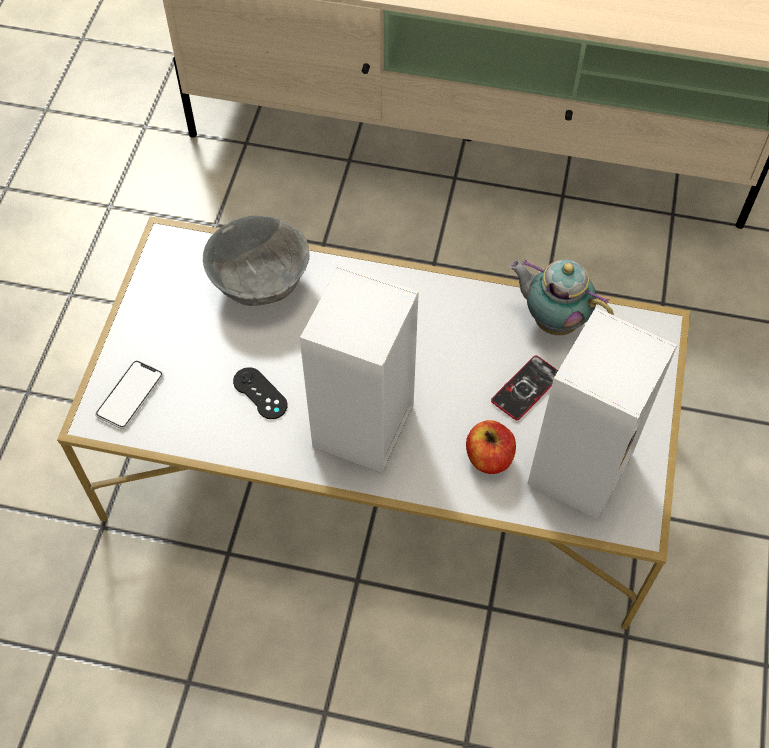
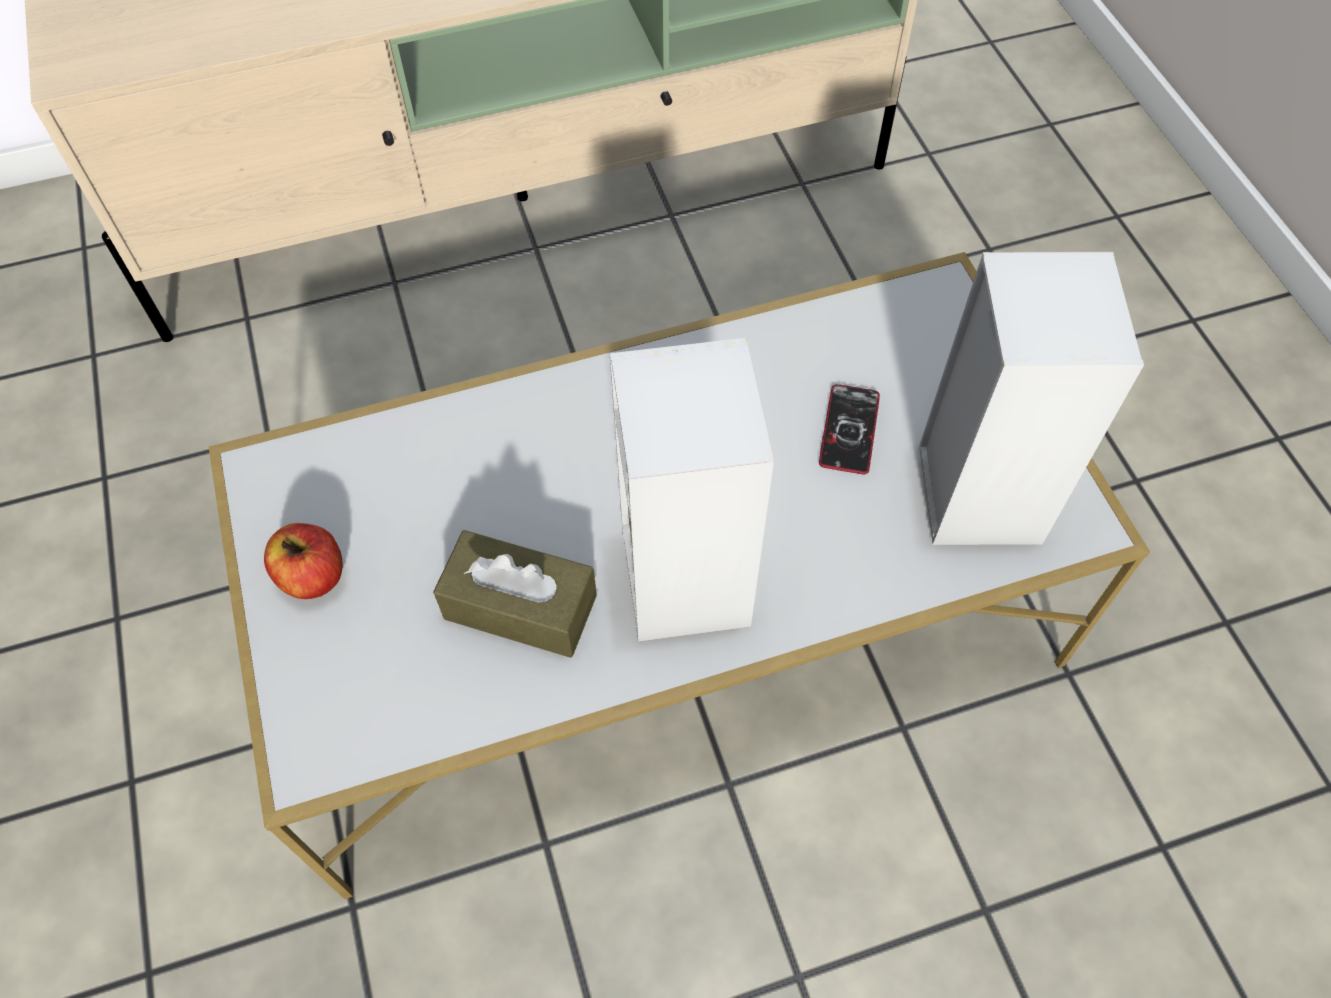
camera: 30 degrees left, 0 degrees up
phone [96,361,163,429] -> none
grey bowl [203,215,310,306] -> none
black game controller [233,367,288,419] -> brown tissue box [433,530,597,658]
apple [466,420,516,474] -> apple moved to [264,523,343,599]
teapot [509,260,614,335] -> none

